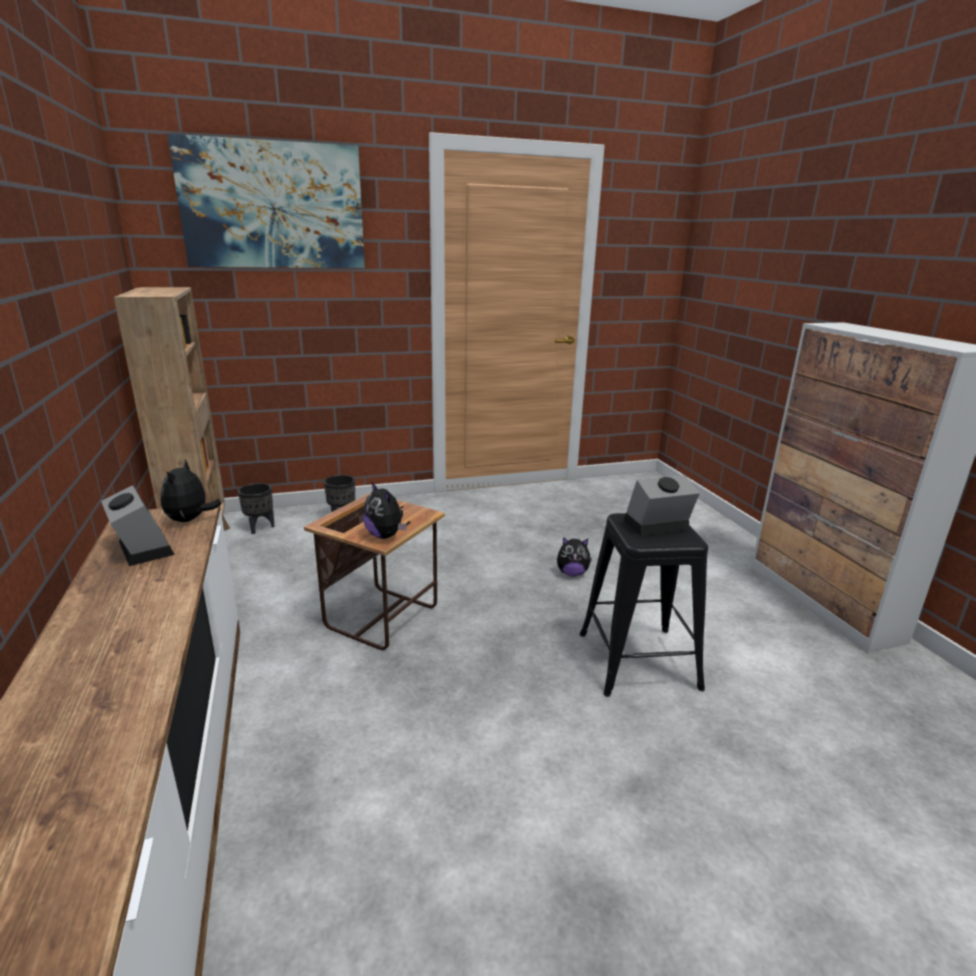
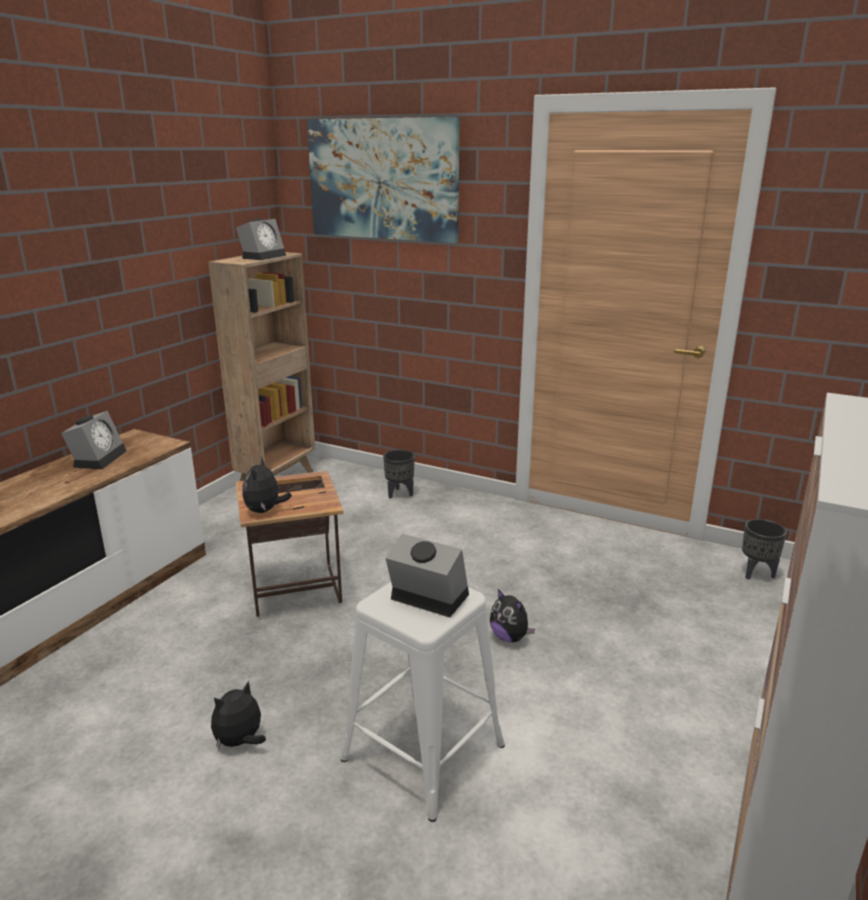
camera: 45 degrees right, 0 degrees up
plush toy [161,459,221,522] -> plush toy moved to [211,680,266,751]
black planter [238,483,274,534] -> black planter moved to [742,519,787,580]
black stool [579,513,708,697] -> white stool [341,582,505,822]
none -> alarm clock [236,218,286,260]

